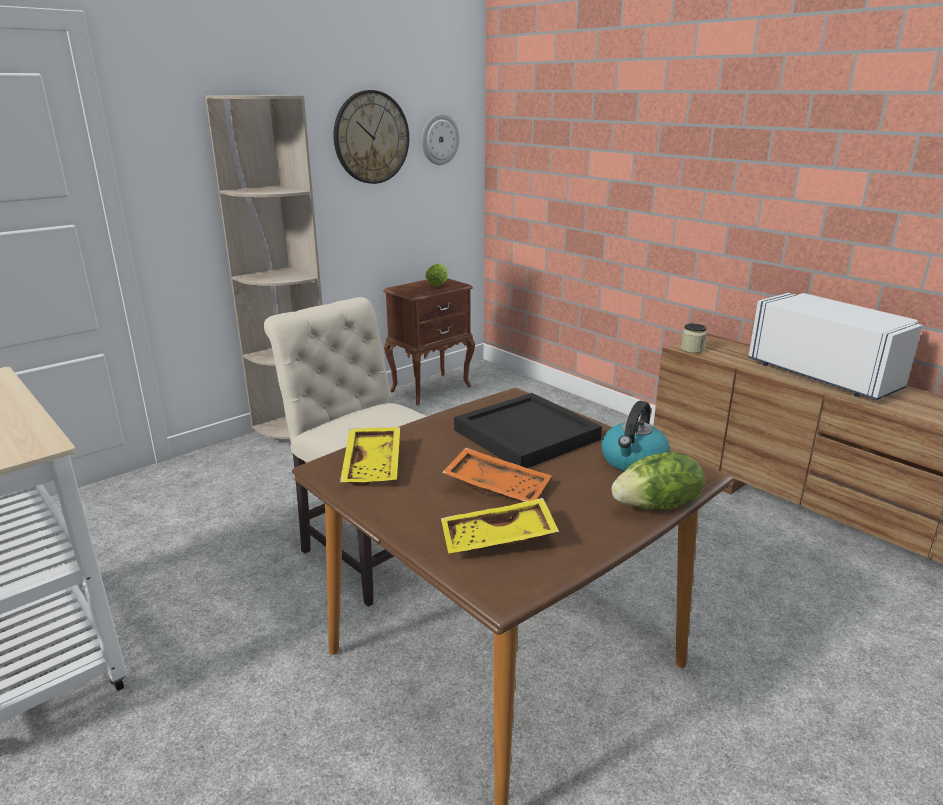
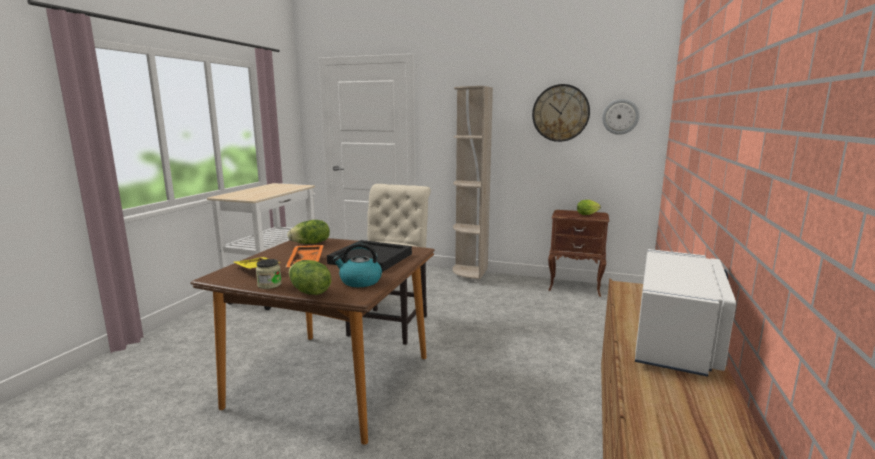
camera: 60 degrees right, 10 degrees down
yellow tray [340,427,400,486] -> lettuce [288,220,330,244]
jar [681,323,707,353] -> jar moved to [256,259,282,289]

